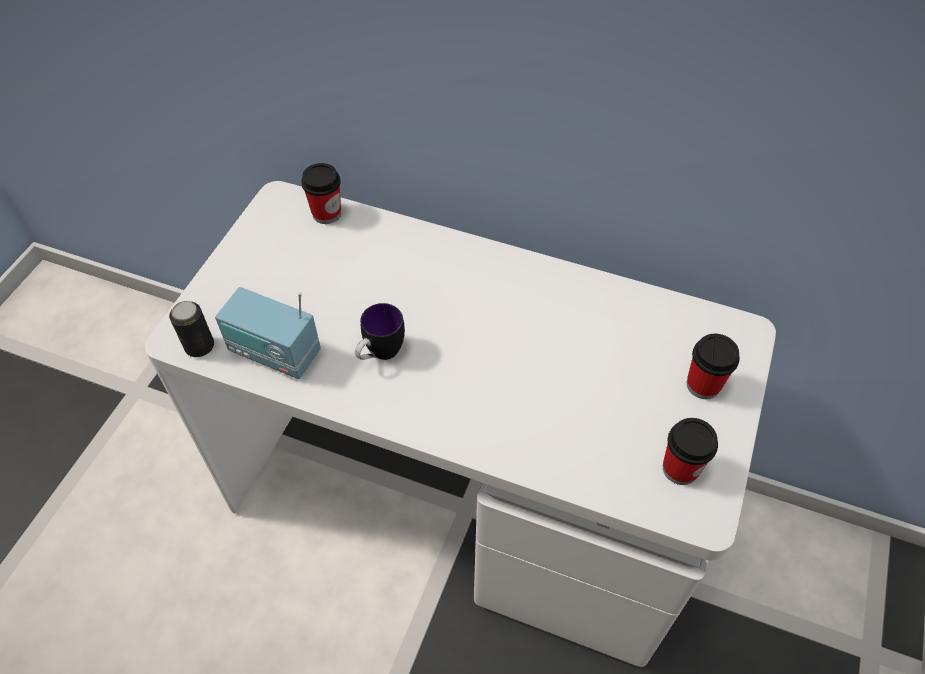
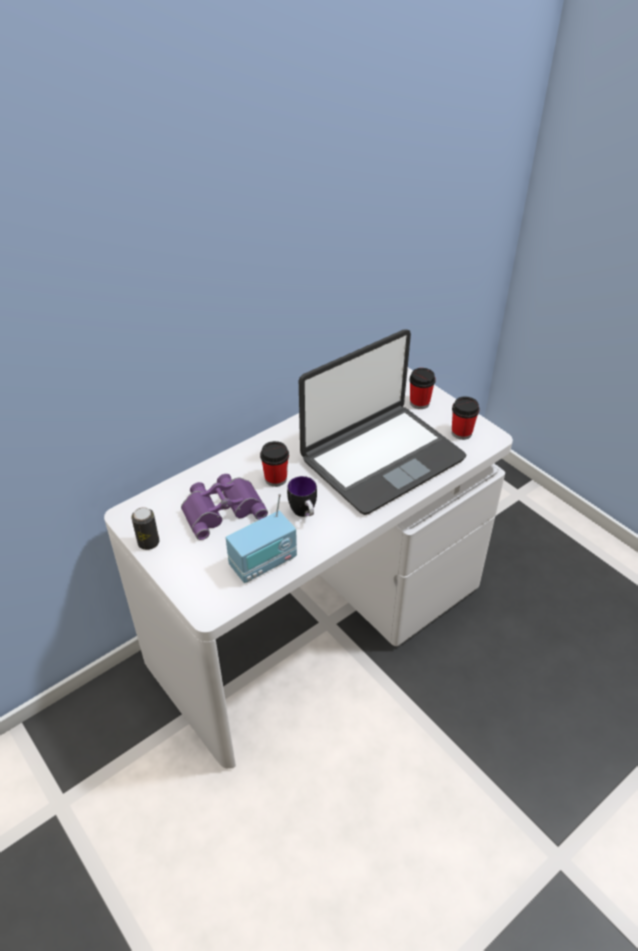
camera: 60 degrees left, 10 degrees down
can [169,301,214,357] -> can moved to [131,507,159,550]
cup [301,163,341,224] -> cup moved to [260,441,289,487]
none -> purple binoculars [181,474,268,540]
none -> laptop [299,329,467,515]

